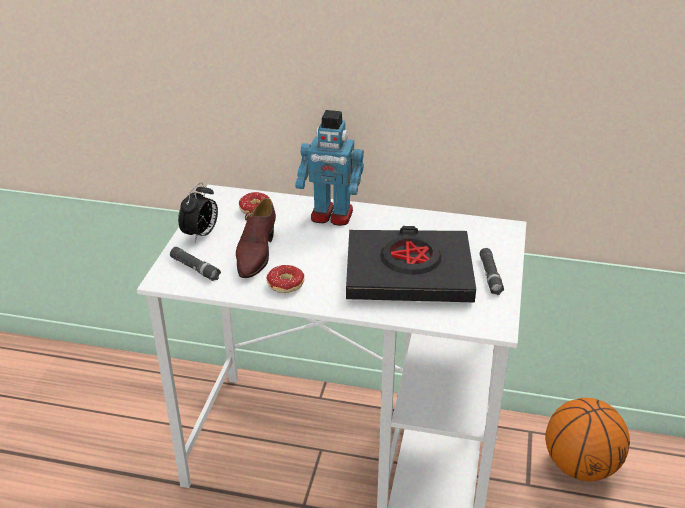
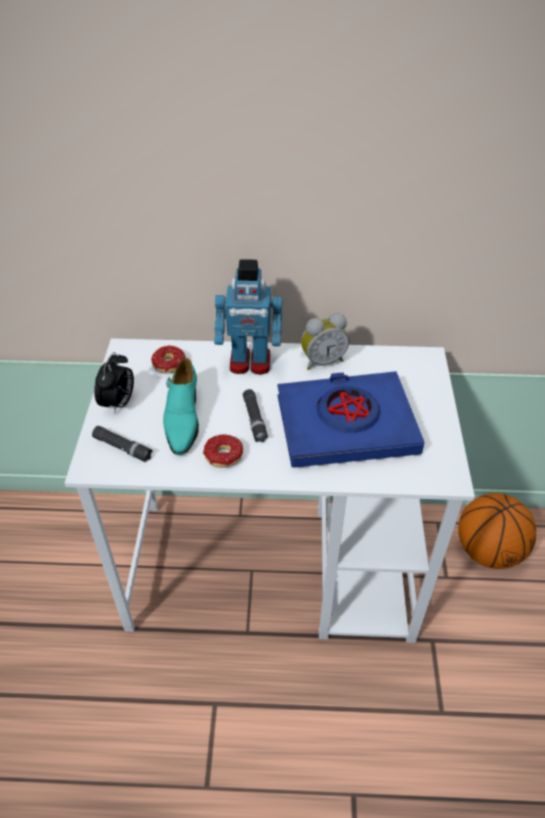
camera: 10 degrees left, 10 degrees up
brown shoe [236,198,276,278] -> turquoise shoe [163,358,199,455]
black book [346,226,476,303] -> blue book [277,371,425,468]
black flashlight [480,248,504,295] -> black flashlight moved to [243,389,268,443]
none -> alarm clock [301,313,349,370]

